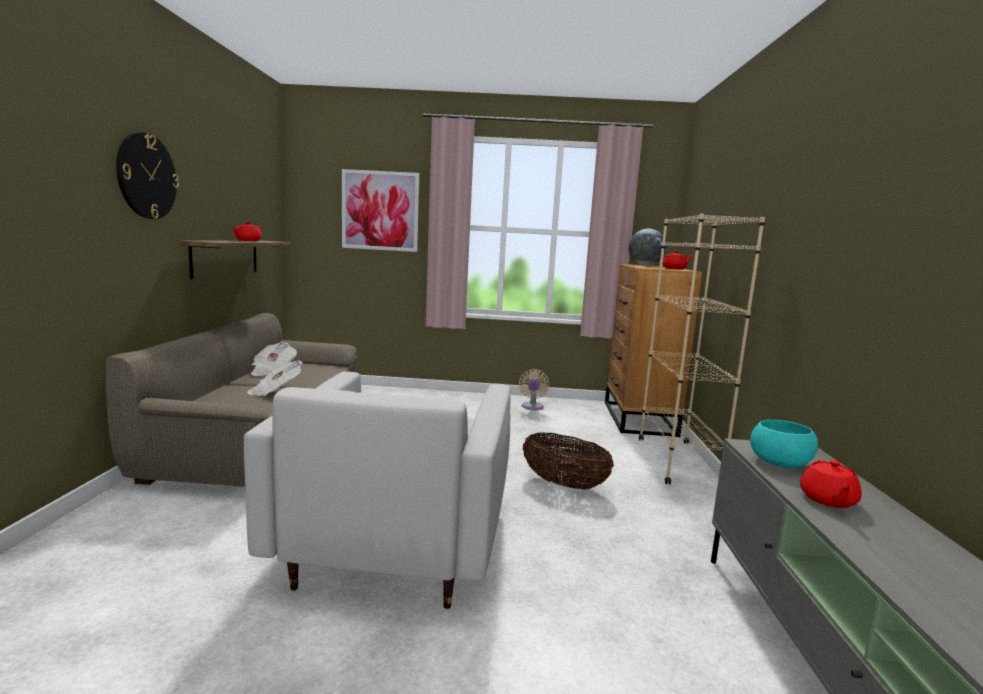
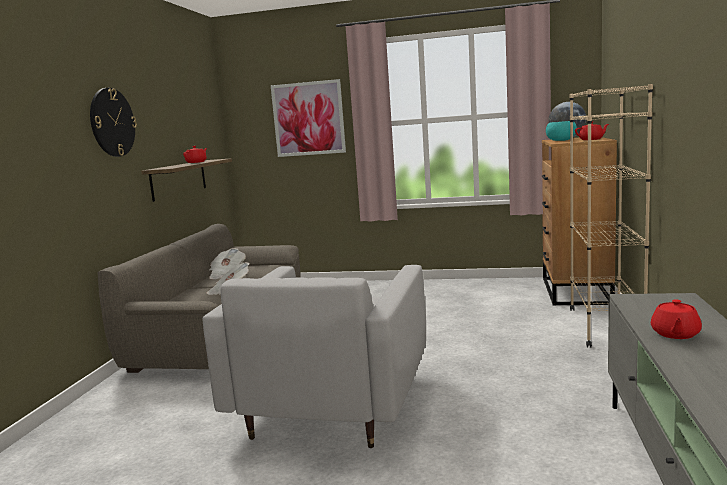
camera: 10 degrees right, 0 degrees up
beige fan [519,369,549,410] -> none
basket [522,432,614,489] -> none
turquoise bowl [750,420,818,468] -> turquoise bowl moved to [546,121,577,141]

